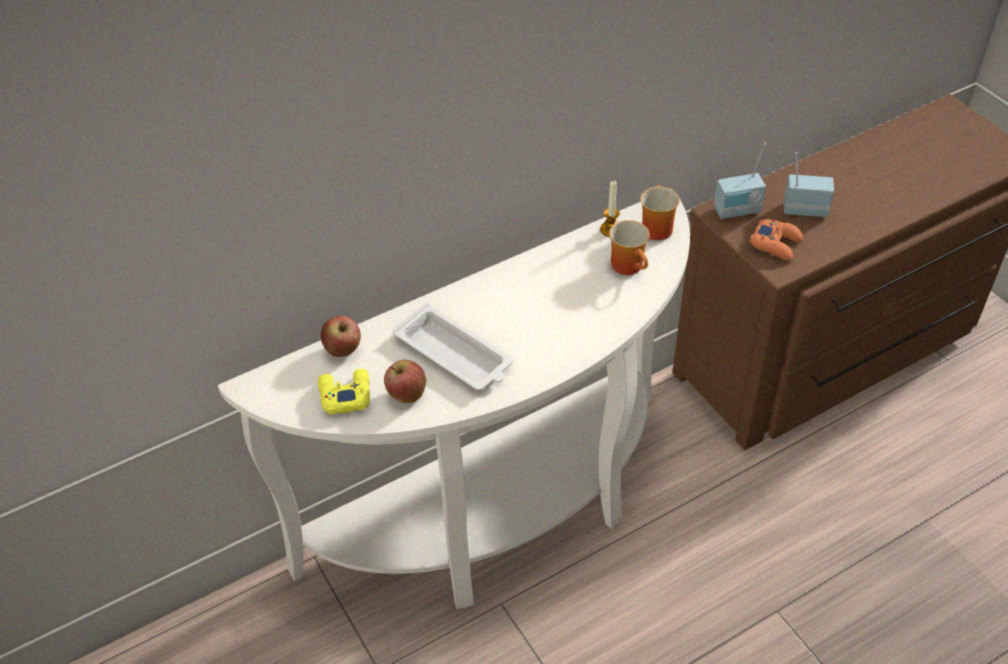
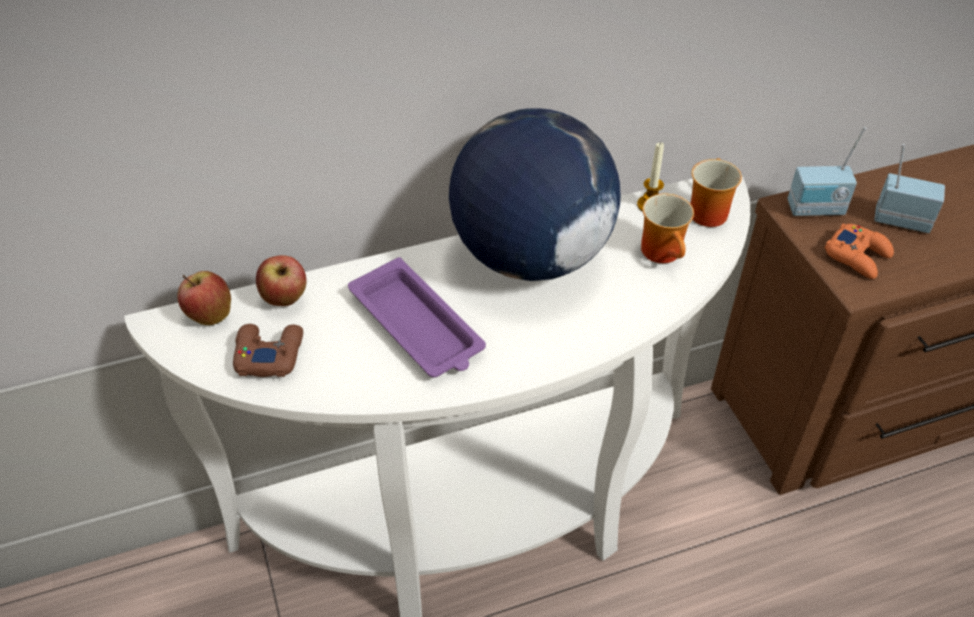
camera: 10 degrees right, 0 degrees up
yellow game controller [318,369,370,415] -> brown game controller [233,324,303,377]
apple [384,360,426,404] -> apple moved to [178,271,231,325]
white tray [393,303,513,390] -> purple tray [348,257,486,378]
none -> globe [449,108,621,281]

